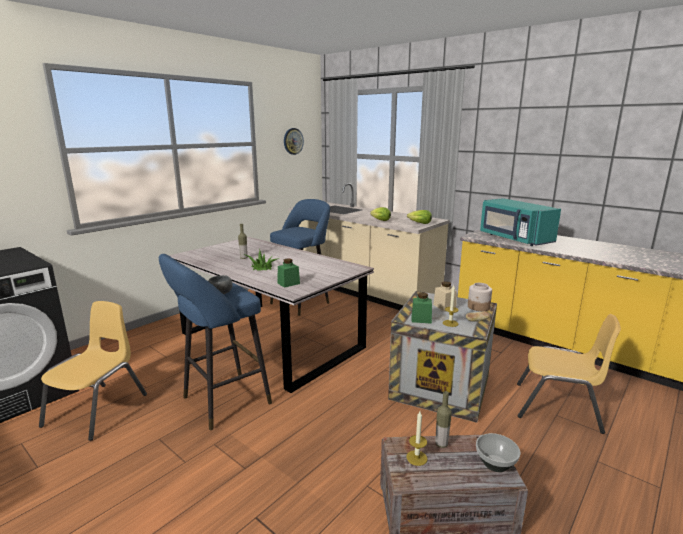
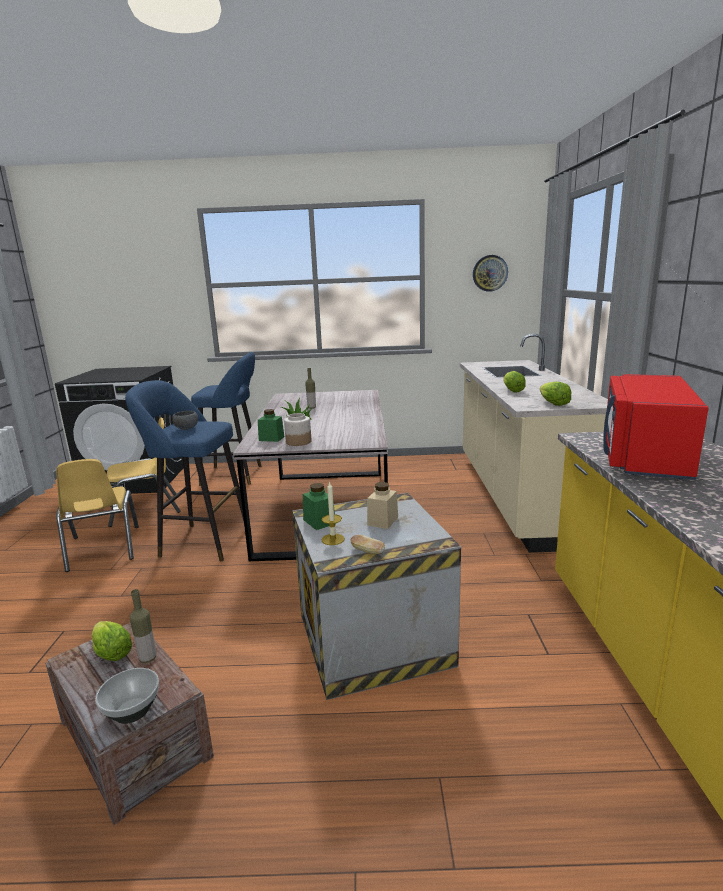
camera: 50 degrees right, 0 degrees up
blue stool [270,199,330,316] -> blue stool moved to [191,352,261,486]
candle [407,412,427,466] -> lettuce [91,621,132,661]
jar [468,283,492,311] -> jar moved to [284,413,312,446]
turquoise microwave [480,198,561,246] -> red microwave [603,374,709,480]
yellow chair [517,314,621,434] -> yellow chair moved to [56,459,139,572]

